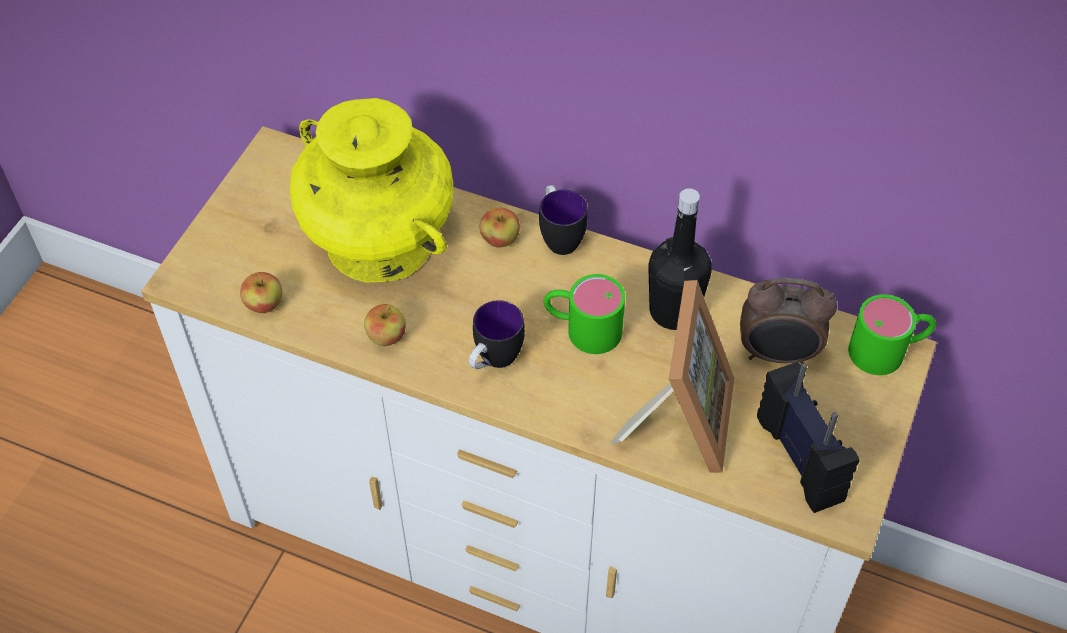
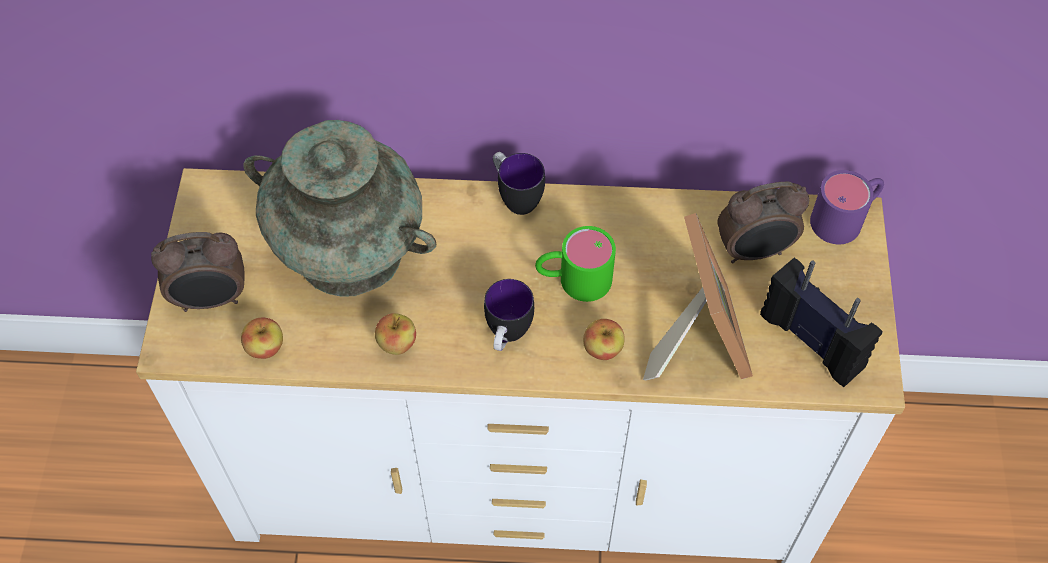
camera: 20 degrees left, 5 degrees up
yellow vase [290,98,453,282] -> turquoise vase [243,120,436,297]
apple [480,208,520,247] -> apple moved to [583,319,625,360]
black bottle [648,188,712,330] -> none
green mug [848,294,936,375] -> purple mug [810,170,884,244]
none -> alarm clock [151,232,245,312]

